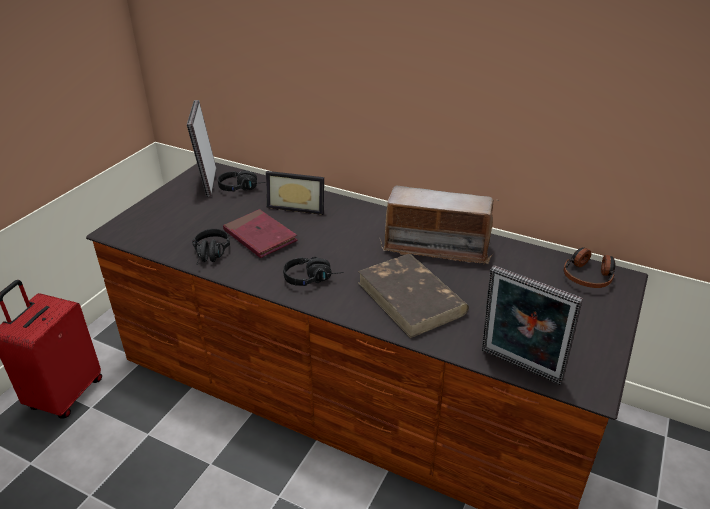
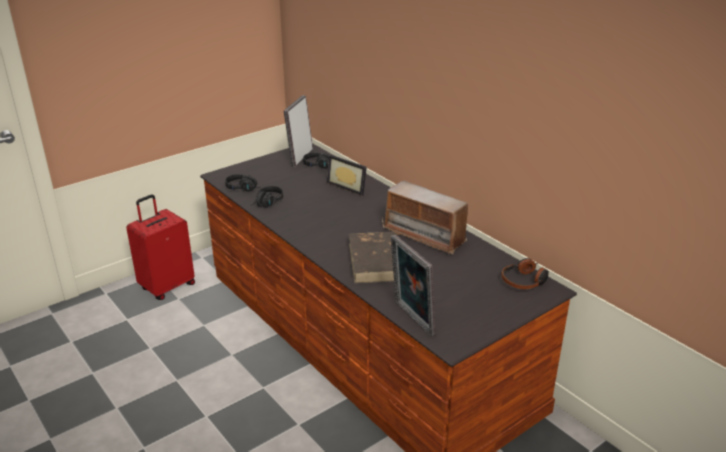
camera: 25 degrees right, 5 degrees down
red book [223,209,298,258] -> none
black headphones [283,257,344,286] -> black headphones moved to [225,174,260,192]

